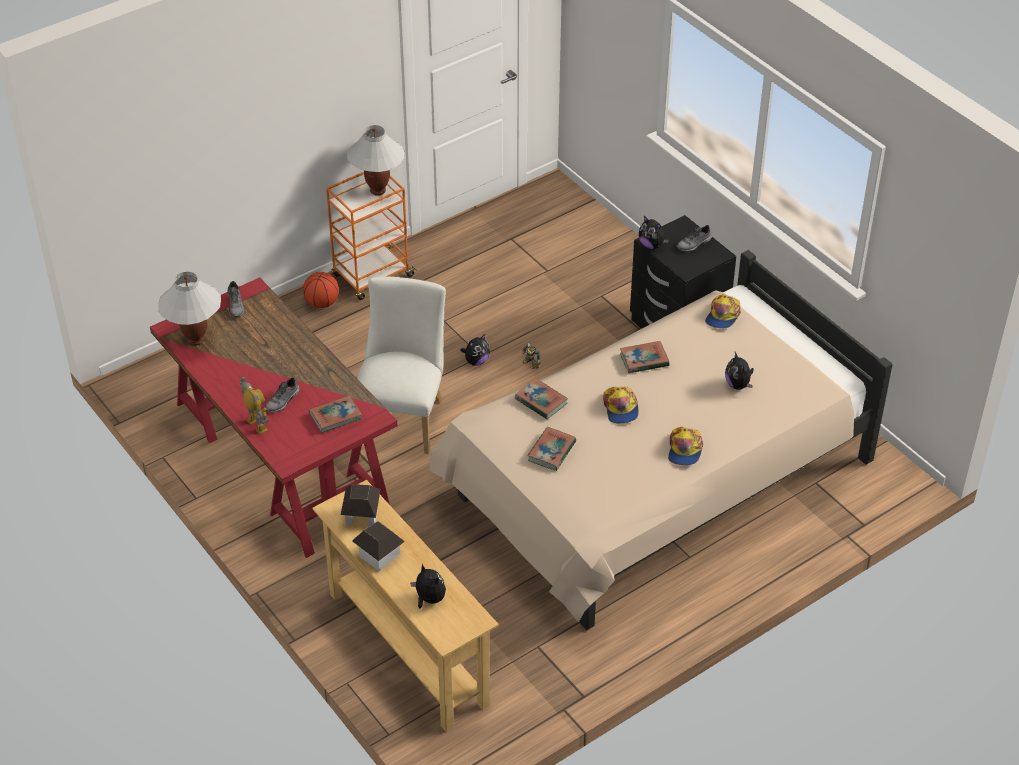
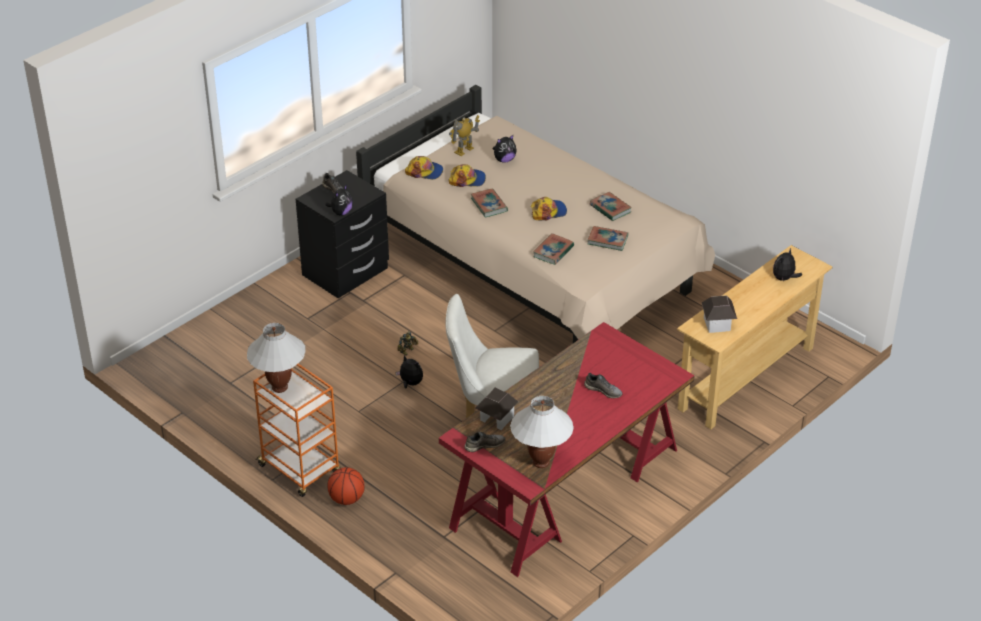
camera: 100 degrees left, 5 degrees down
toy robot [240,376,269,434] -> toy robot moved to [449,115,480,156]
book [309,396,362,433] -> book moved to [590,192,632,221]
toy house [352,521,405,571] -> toy house moved to [476,388,518,430]
cap [668,427,703,465] -> cap moved to [448,164,486,187]

